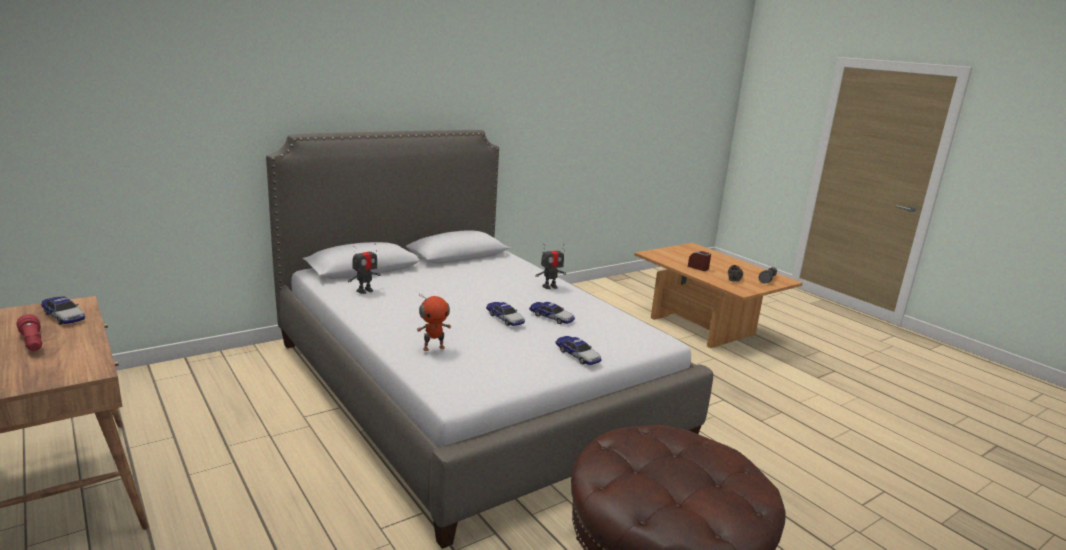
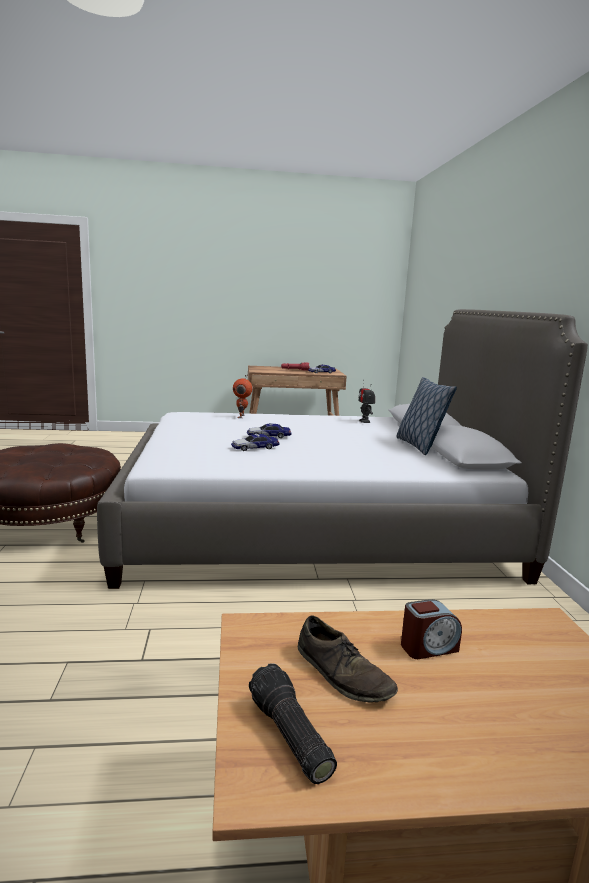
camera: 120 degrees right, 5 degrees down
toy robot [535,244,566,289] -> none
toy car [556,336,602,365] -> none
none -> pillow [396,377,457,455]

